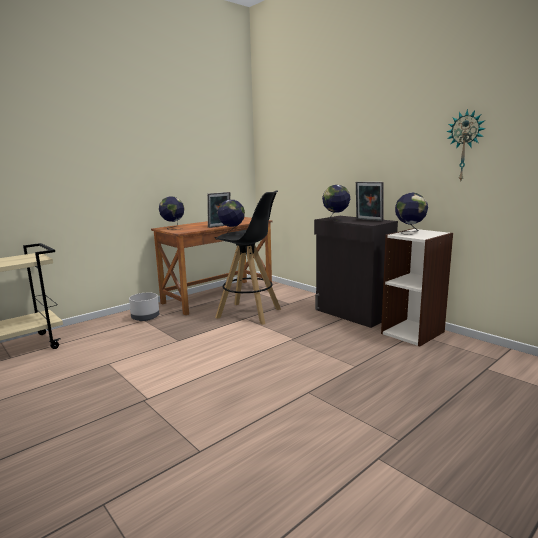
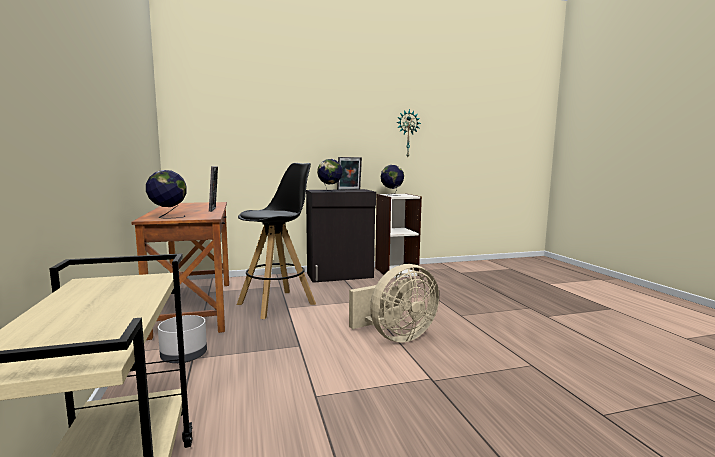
camera: 65 degrees left, 5 degrees down
globe [218,200,245,235] -> none
none -> beige fan [349,264,439,343]

